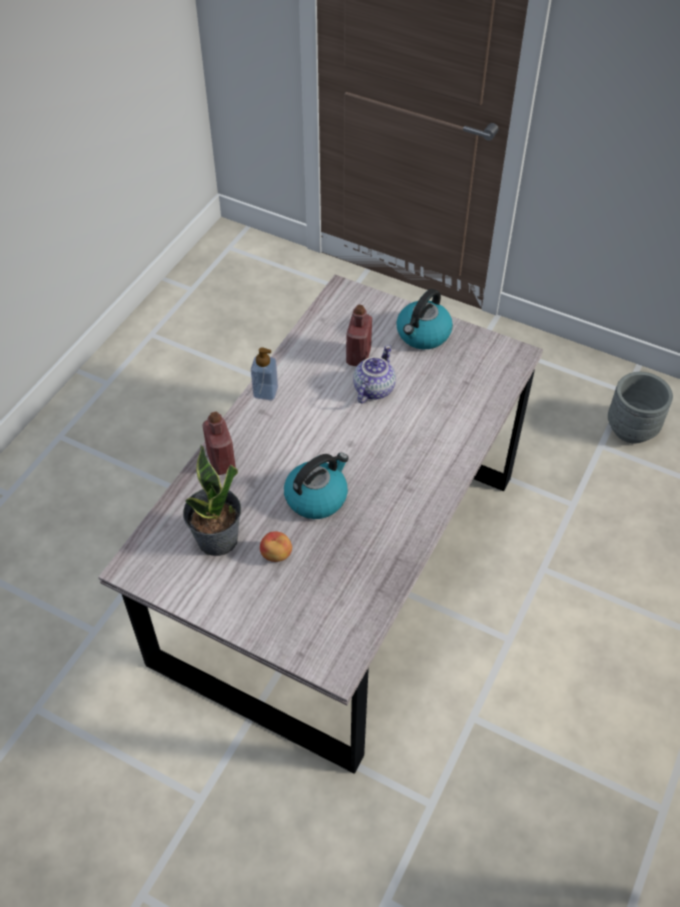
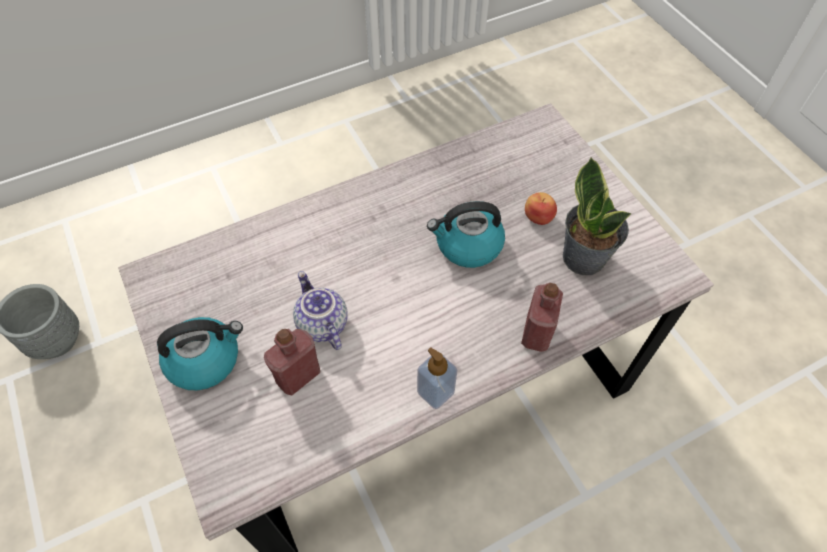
camera: 145 degrees left, 5 degrees up
teapot [353,345,396,403] -> teapot turned 90 degrees clockwise [293,271,348,350]

